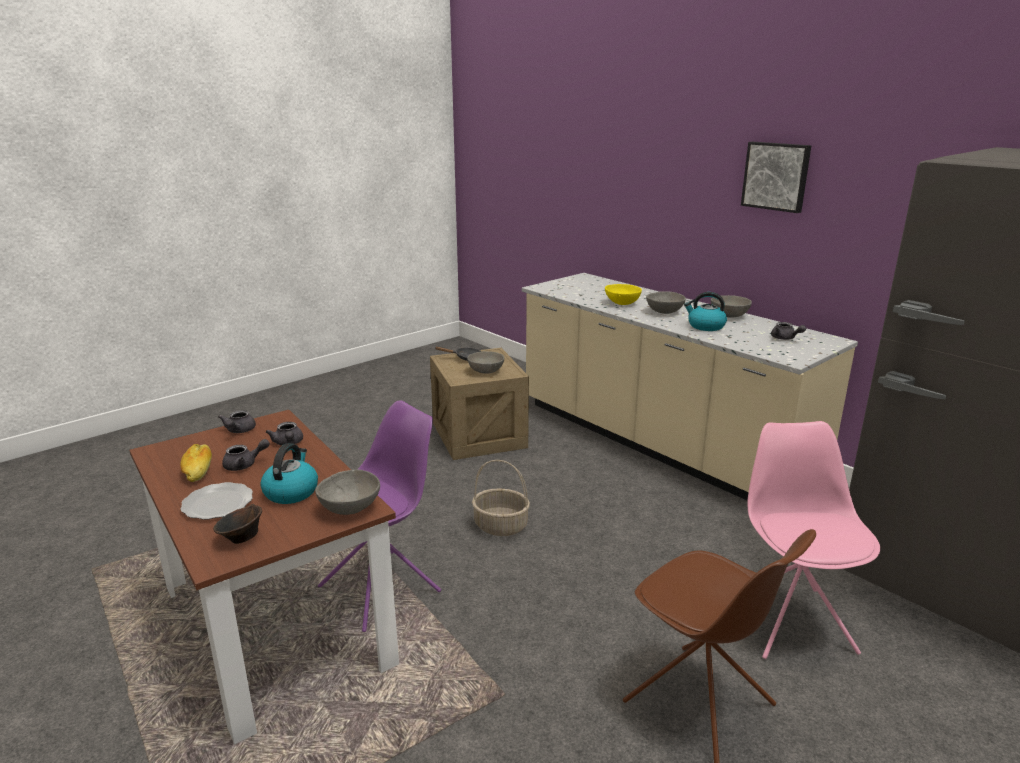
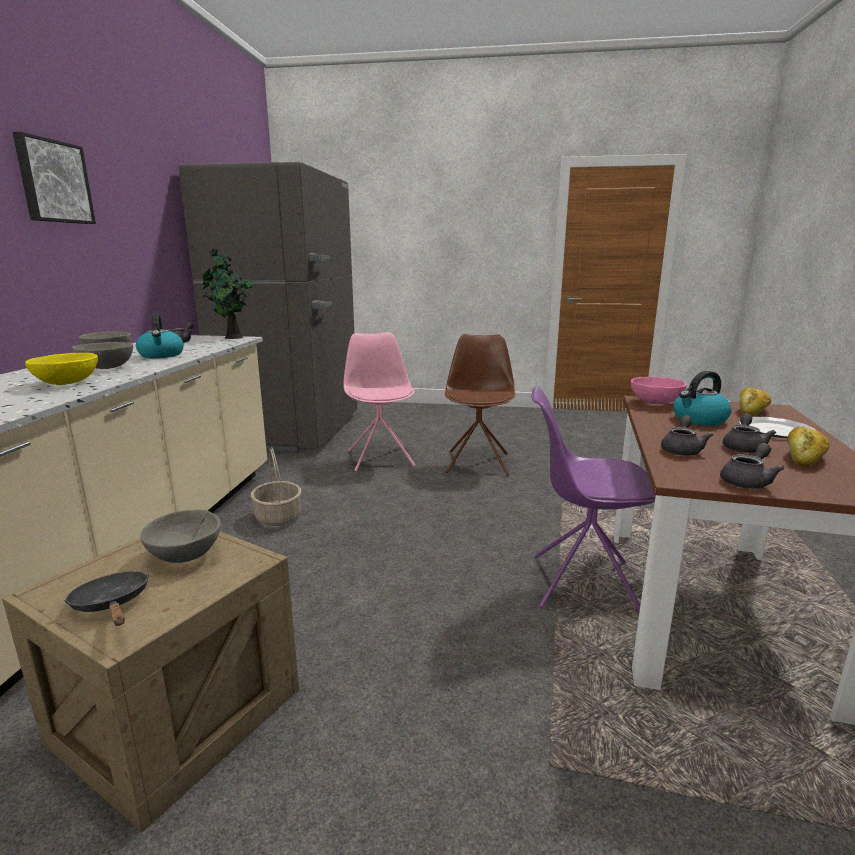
camera: 130 degrees left, 5 degrees down
brown bowl [213,504,262,544] -> bread [740,387,772,416]
grey teapot [222,439,270,471] -> grey teapot turned 90 degrees clockwise [723,413,777,453]
grey bowl [315,469,380,515] -> pink bowl [630,377,687,404]
basket [472,460,530,536] -> basket moved to [251,447,301,526]
pink chair [747,421,880,659] -> pink chair turned 120 degrees clockwise [343,332,416,472]
none -> potted plant [203,248,254,339]

